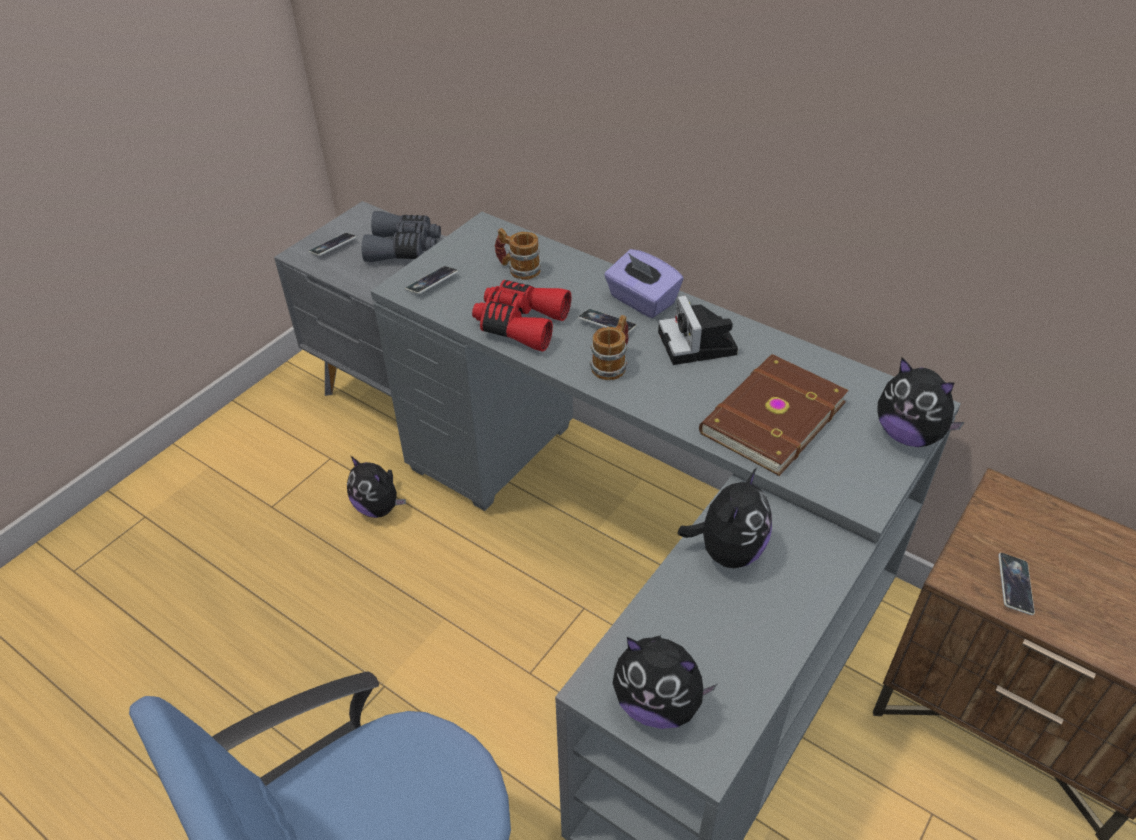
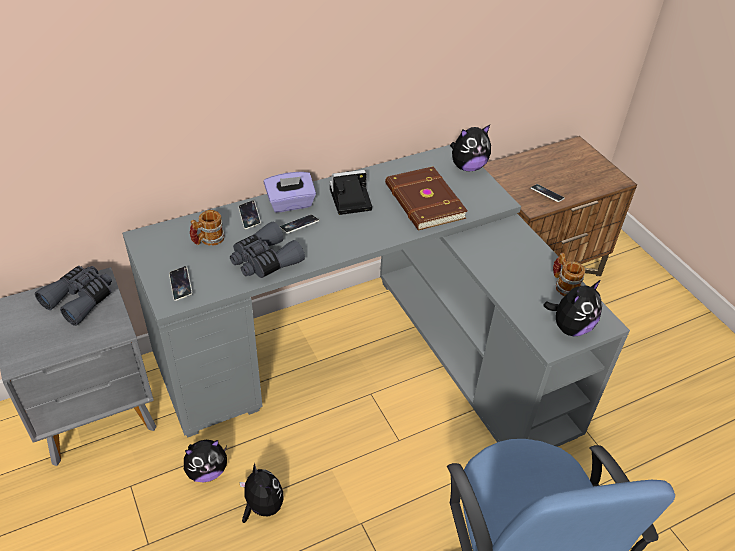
camera: 65 degrees left, 0 degrees up
phone [309,233,356,256] -> phone moved to [238,200,261,230]
red binoculars [472,280,571,352] -> grey binoculars [230,221,305,278]
mug [589,315,629,380] -> mug moved to [553,253,585,296]
camera [658,295,738,365] -> camera turned 150 degrees clockwise [329,170,372,215]
plush toy [678,468,772,568] -> plush toy moved to [239,463,283,523]

